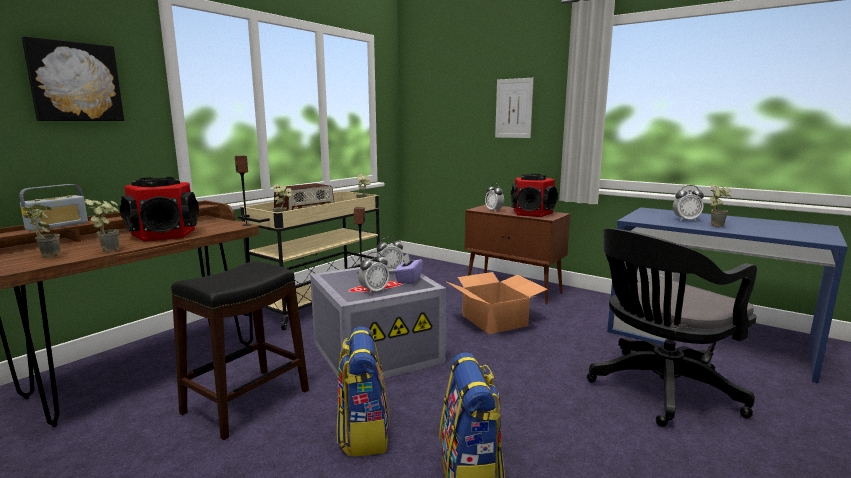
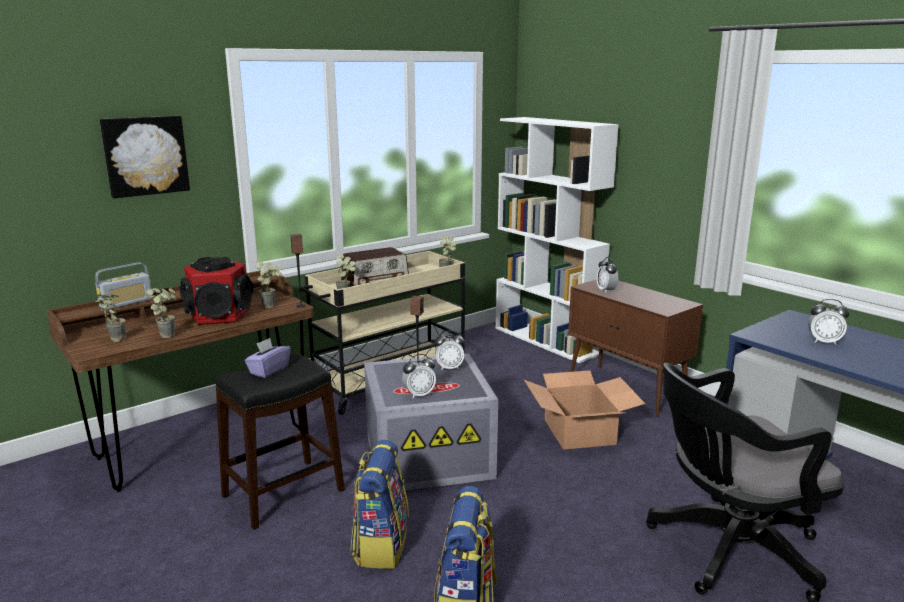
camera: 15 degrees right, 5 degrees up
purple tissue box [394,253,423,284] -> purple tissue box moved to [244,338,291,378]
picture [495,78,534,138] -> none
speaker [511,174,558,217] -> none
potted plant [710,183,731,227] -> potted plant moved to [255,261,282,308]
none -> white bookcase [496,117,619,363]

